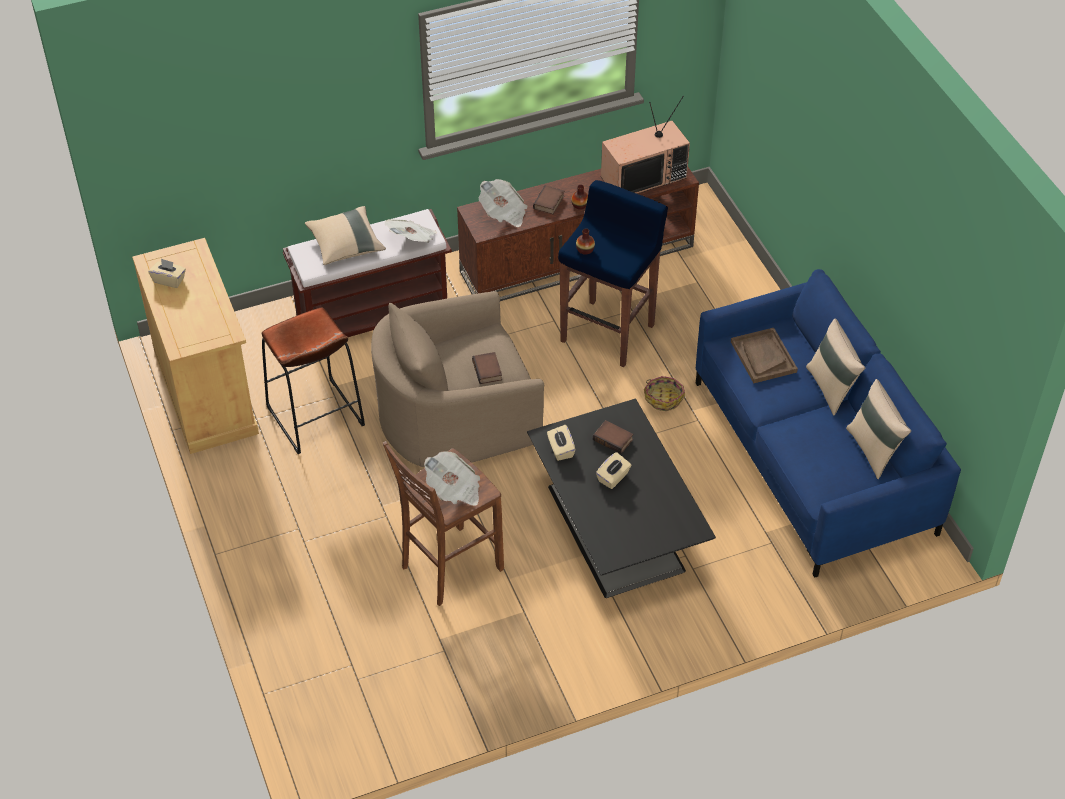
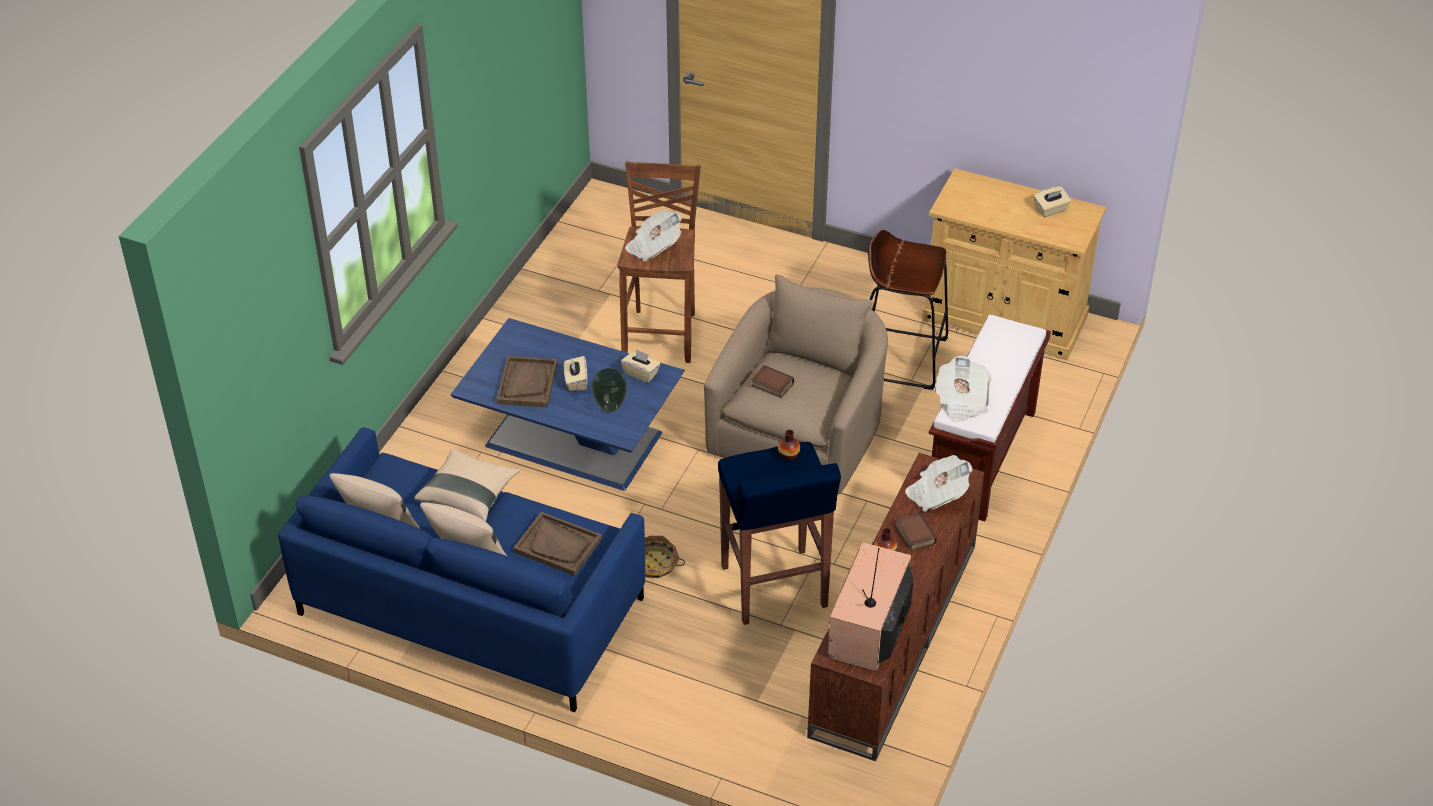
camera: 135 degrees right, 5 degrees down
beige pillow [305,206,386,265] -> beige pillow moved to [414,448,520,521]
black coffee table [527,398,716,598] -> blue coffee table [450,318,685,491]
book [593,420,634,454] -> vase [591,368,627,413]
none -> brown tray [497,356,558,408]

